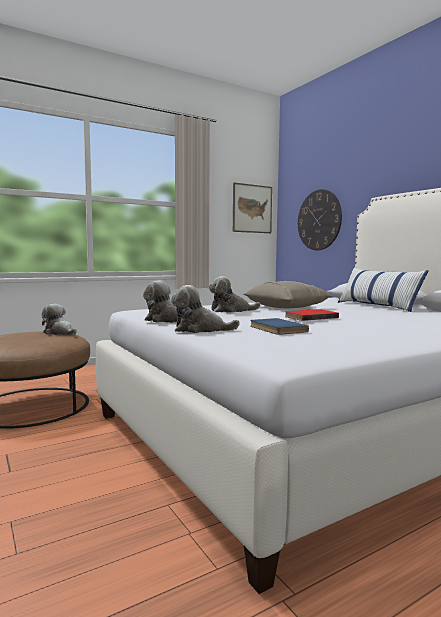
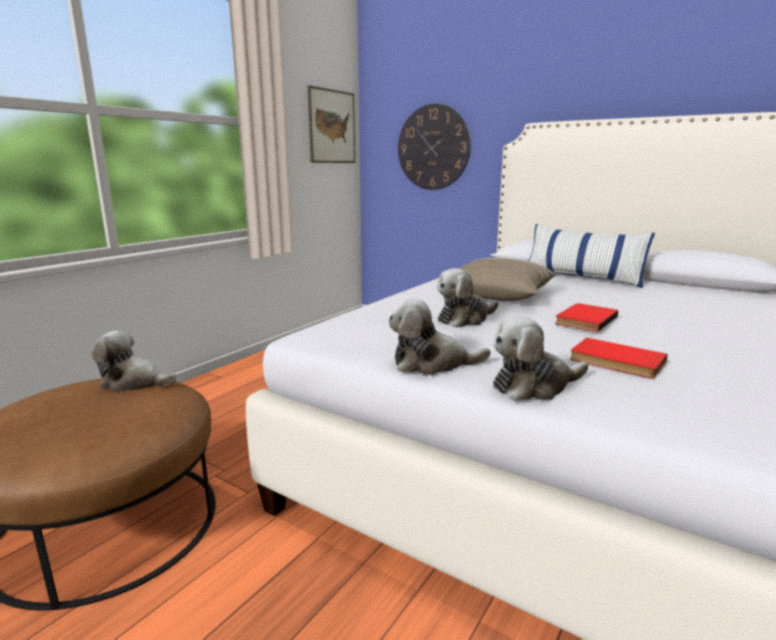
camera: 25 degrees left, 10 degrees up
blue book [250,318,309,335] -> red book [570,338,668,379]

